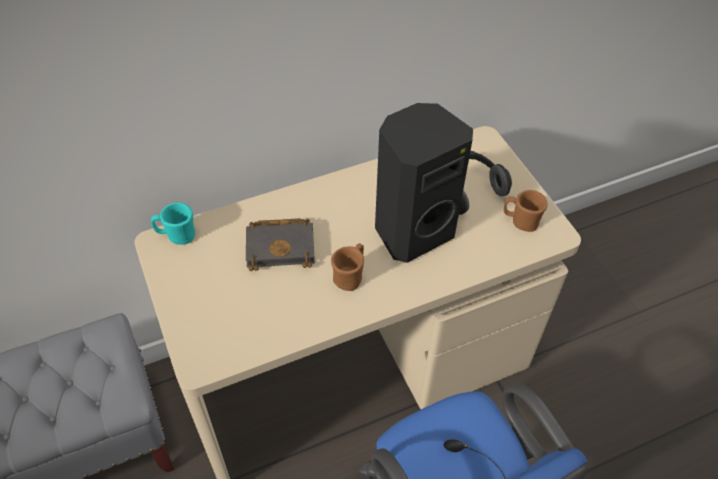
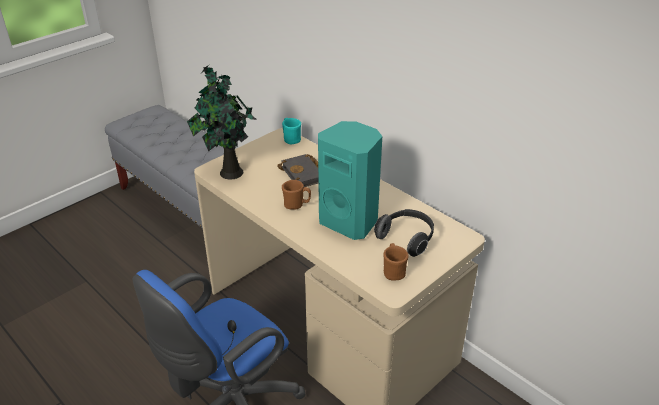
camera: 70 degrees right, 15 degrees down
black speaker [375,103,473,263] -> turquoise speaker [318,121,382,240]
none -> potted plant [187,65,257,180]

